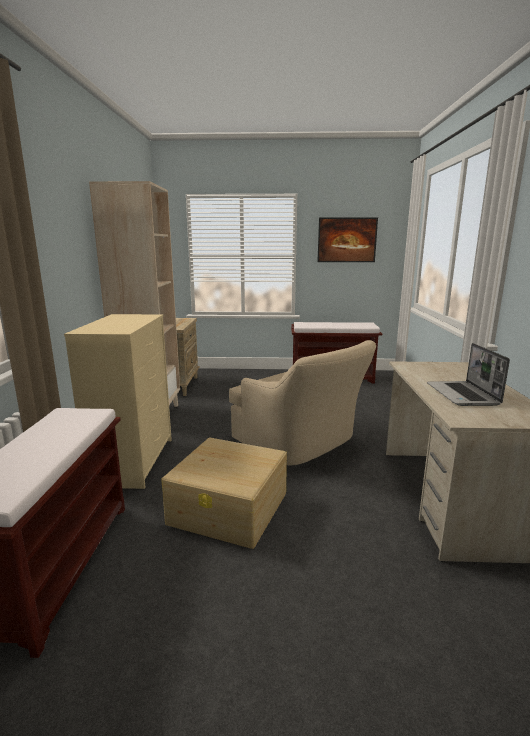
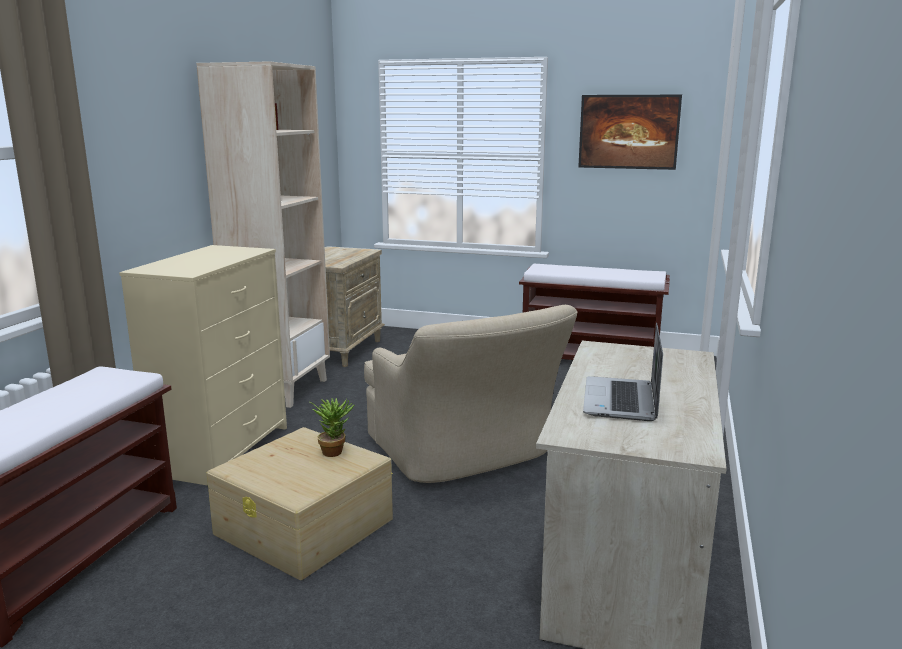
camera: 15 degrees right, 0 degrees up
none -> potted plant [309,398,354,457]

